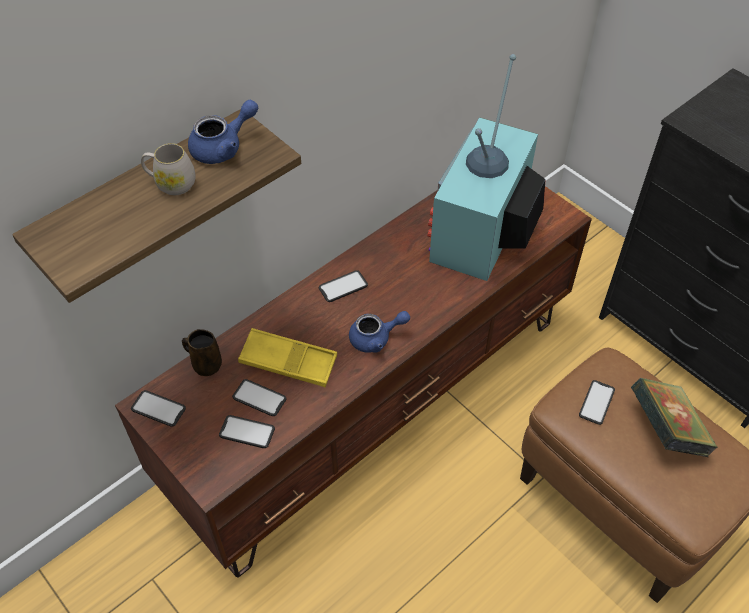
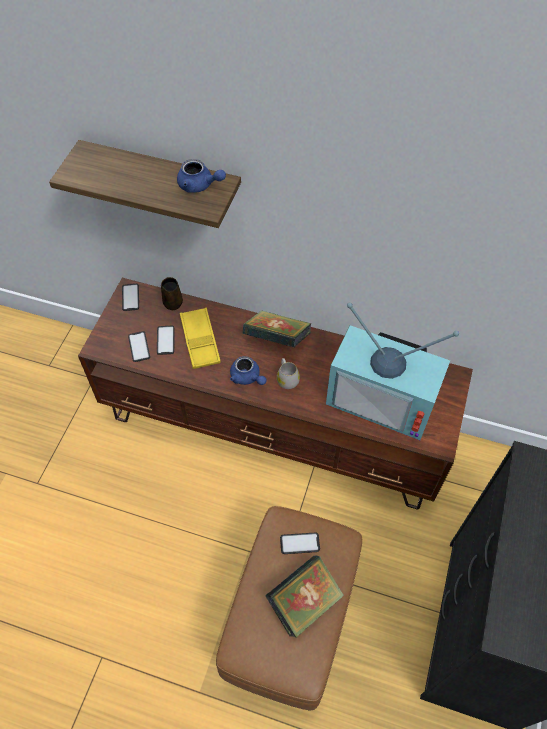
camera: 60 degrees right, 5 degrees up
white mug [141,143,196,195] -> white mug moved to [277,358,300,389]
phone [318,270,368,302] -> book [243,310,311,347]
television [427,54,546,281] -> television turned 150 degrees counterclockwise [326,303,459,440]

